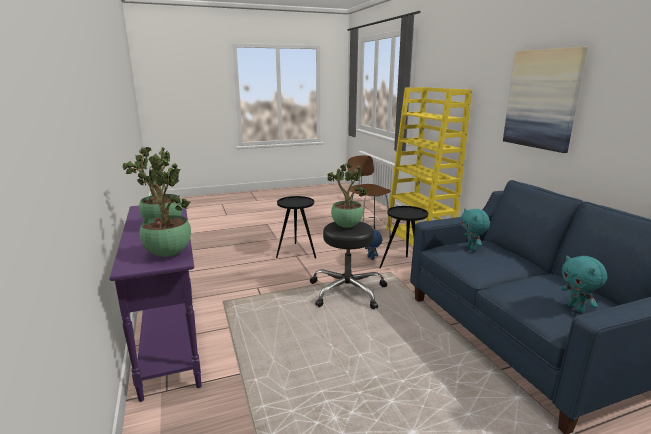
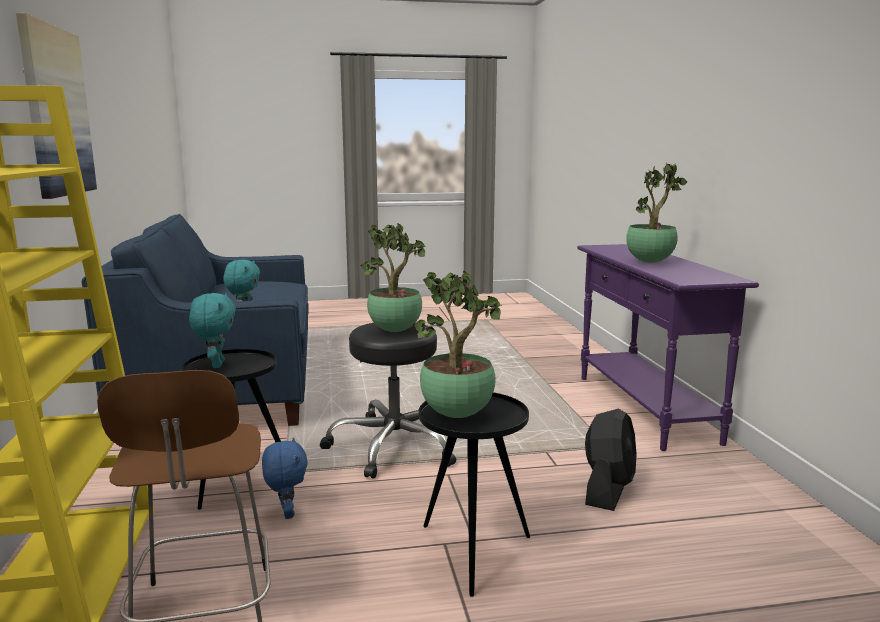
camera: 170 degrees left, 5 degrees down
potted plant [137,159,191,257] -> potted plant moved to [413,271,502,418]
turquoise plush toy [561,256,607,313] -> turquoise plush toy moved to [189,293,236,368]
none -> black fan [585,408,637,511]

